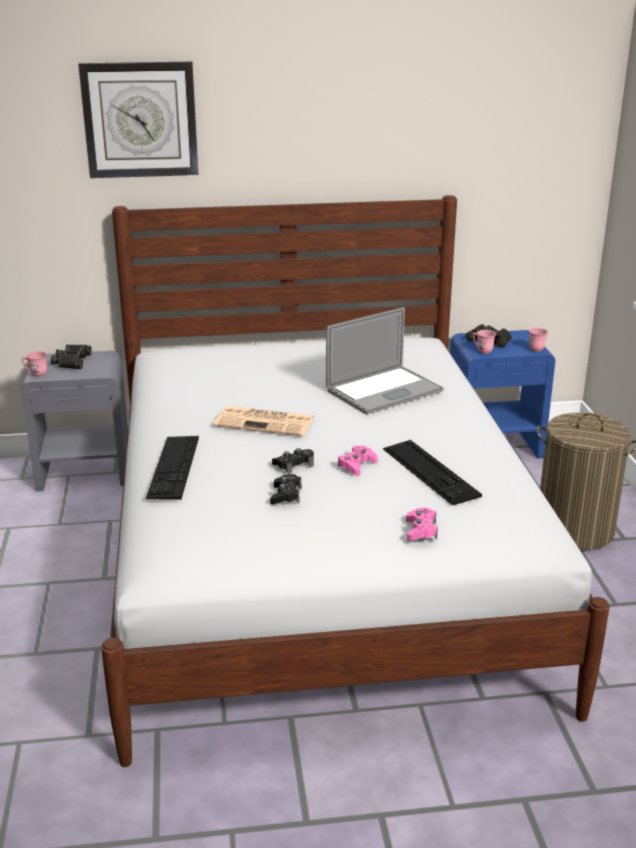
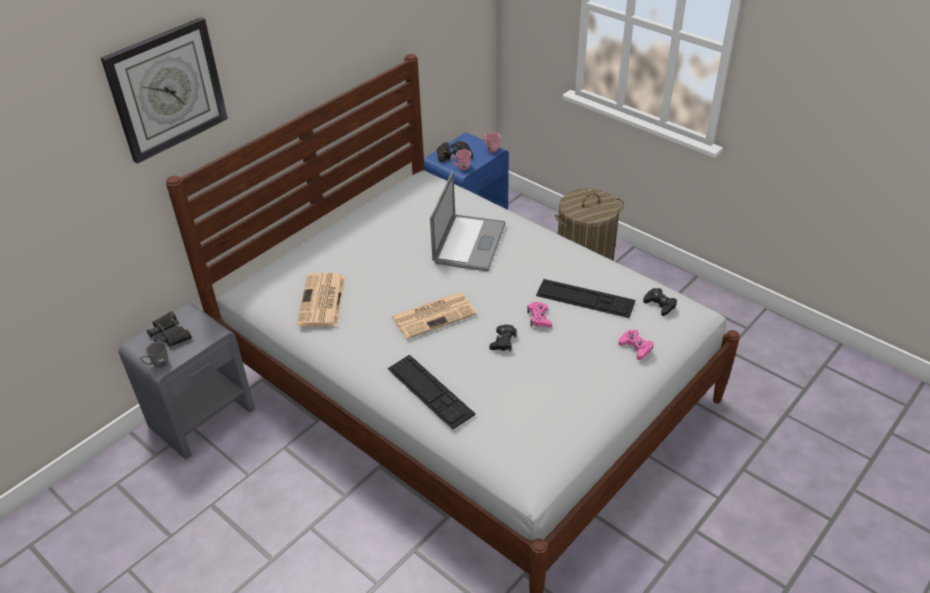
camera: 40 degrees left, 15 degrees up
pink mug [21,351,47,377] -> grey mug [140,341,168,368]
black game controller [270,474,301,504] -> black game controller moved to [643,288,677,316]
none -> newspaper [297,273,345,327]

